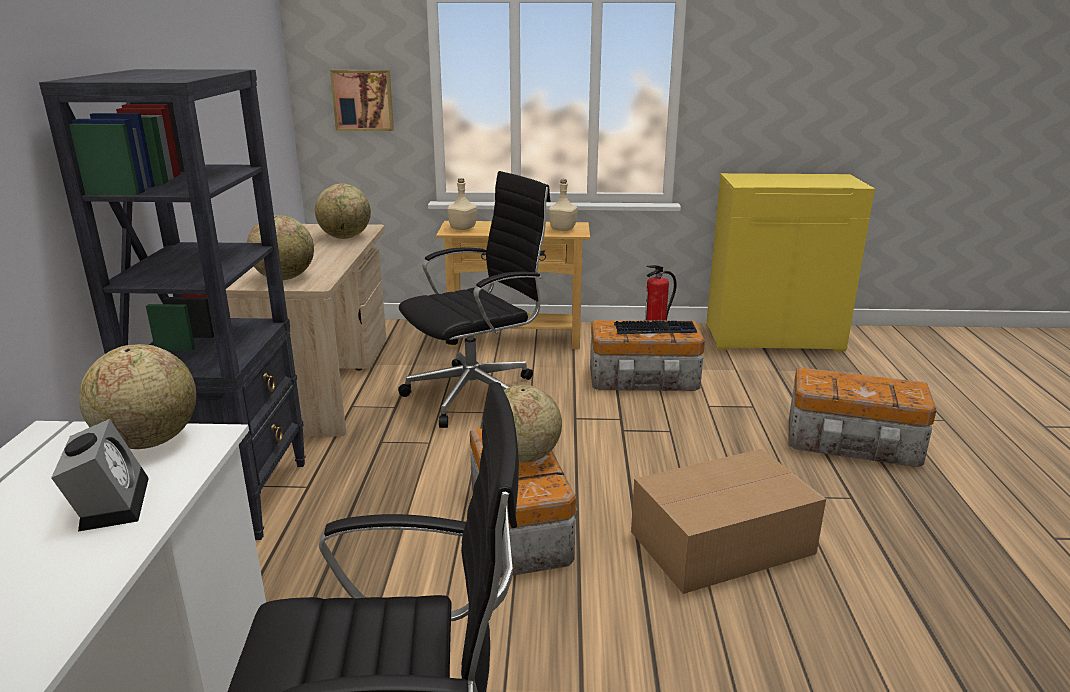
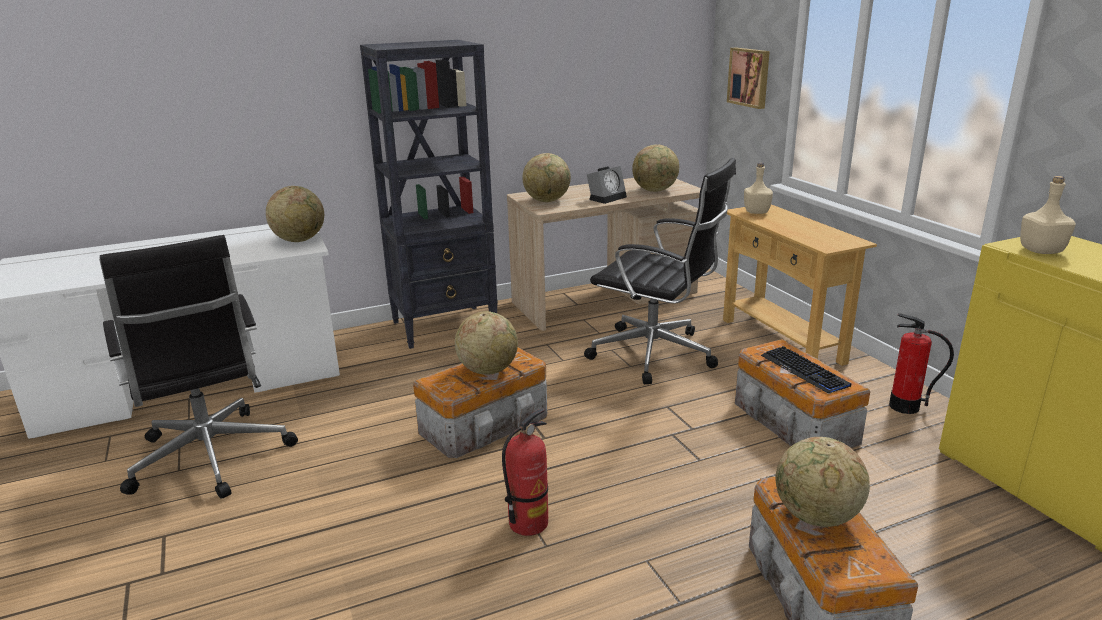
camera: 65 degrees right, 0 degrees up
alarm clock [51,419,149,532] -> alarm clock moved to [587,166,627,204]
beige bottle [549,179,578,231] -> beige bottle moved to [1020,176,1076,254]
cardboard box [631,449,826,594] -> fire extinguisher [502,408,548,536]
none -> globe [776,437,870,527]

